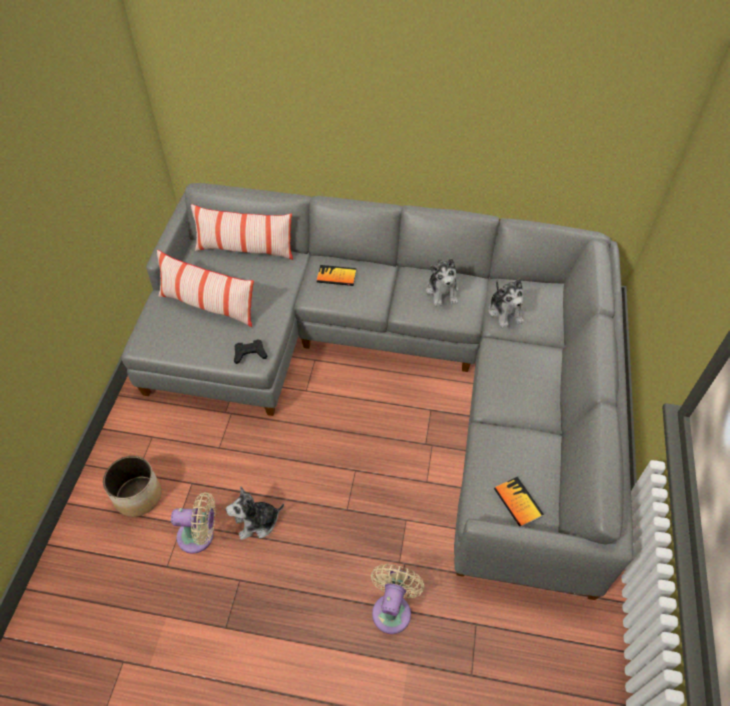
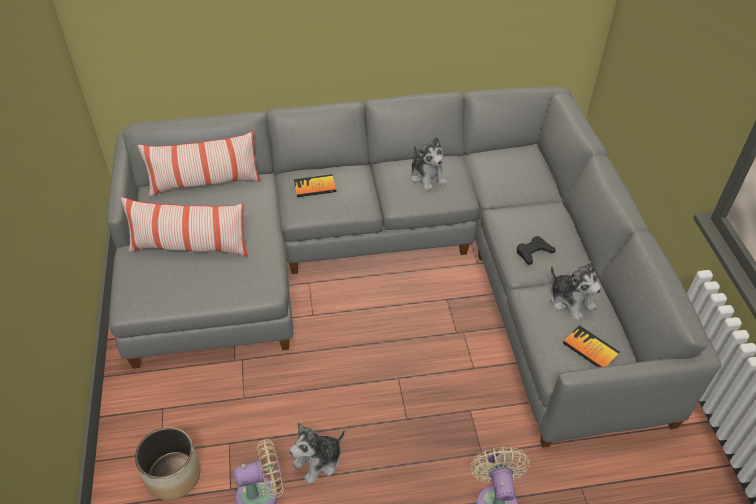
camera: 20 degrees left, 5 degrees down
black game controller [234,339,267,364] -> black game controller moved to [517,236,556,265]
plush toy [488,279,524,328] -> plush toy moved to [551,262,601,321]

